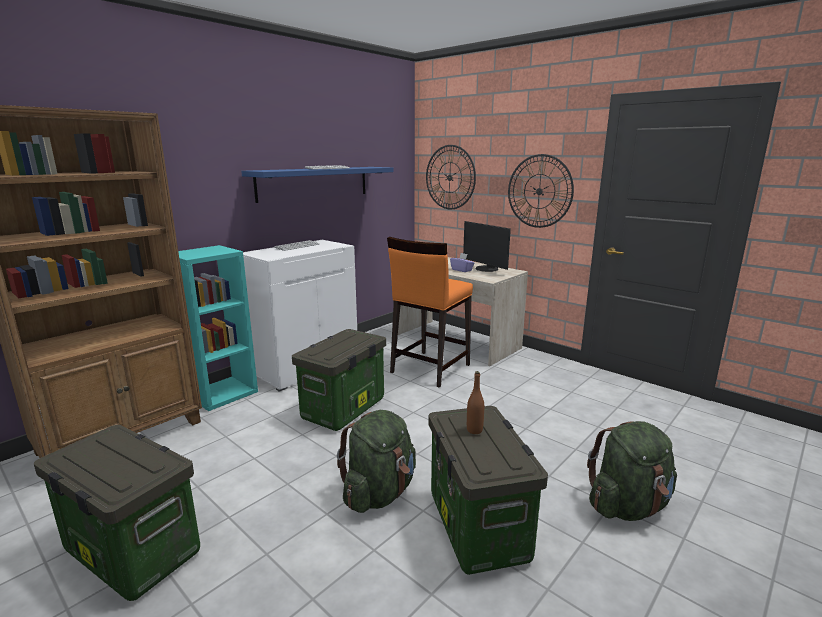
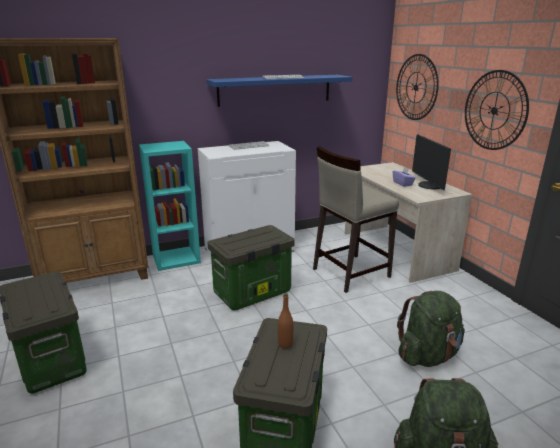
camera: 25 degrees right, 5 degrees up
green backpack [337,410,416,513] -> green backpack moved to [397,291,465,367]
orange stool [387,237,473,388] -> beige stool [313,146,399,293]

